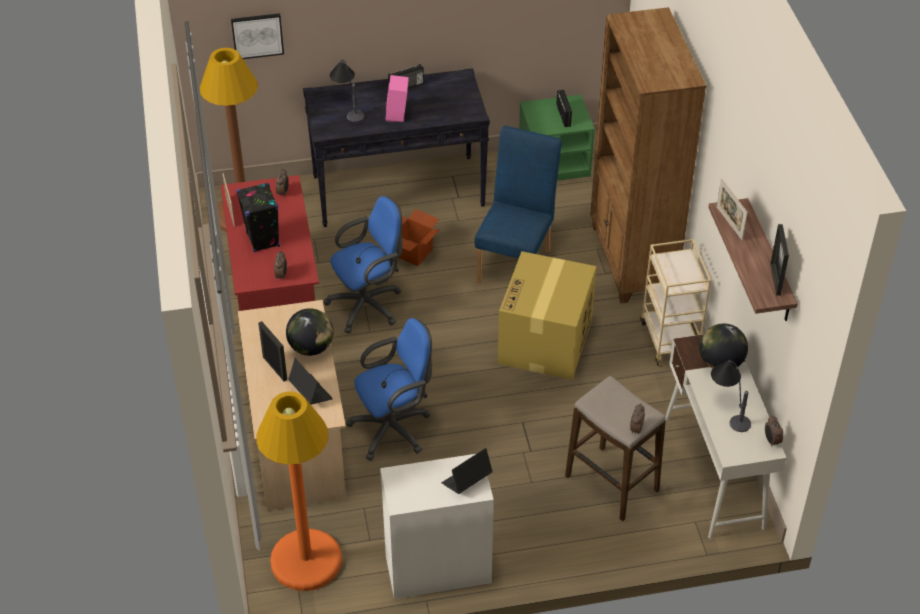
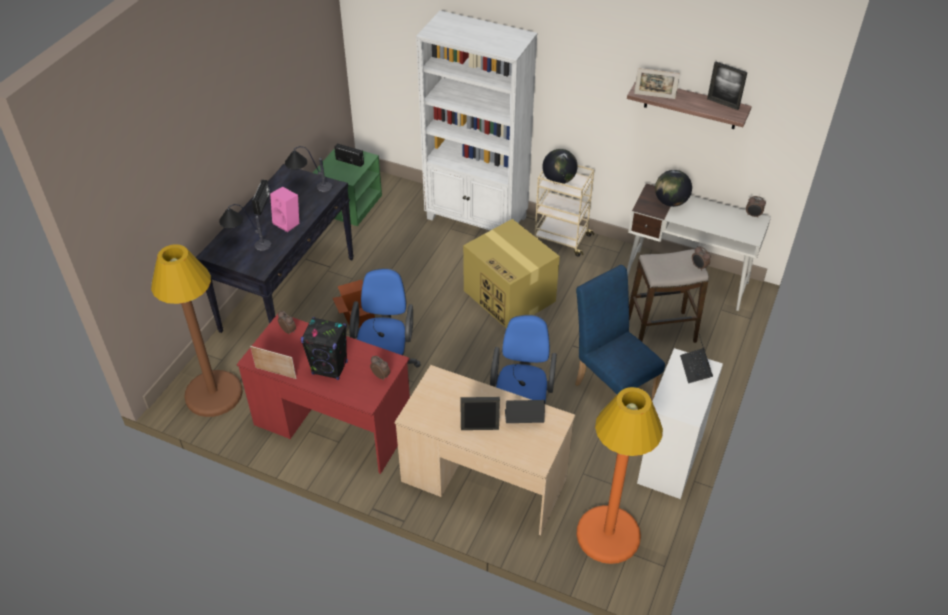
camera: 55 degrees left, 0 degrees up
picture [231,13,284,59] -> none
globe [286,308,333,356] -> globe moved to [542,149,578,184]
blue chair [475,126,562,283] -> blue chair moved to [575,265,665,401]
brown bookcase [590,7,706,303] -> white bookcase [416,10,537,231]
table lamp [711,360,751,432] -> table lamp moved to [285,146,332,192]

